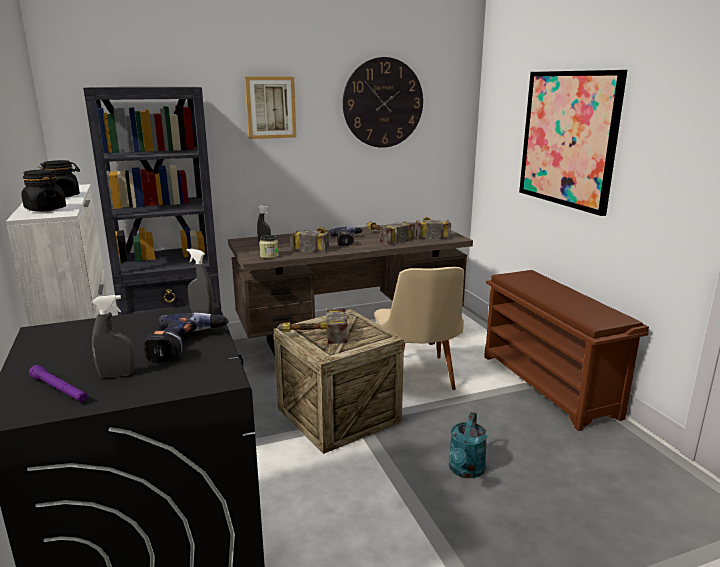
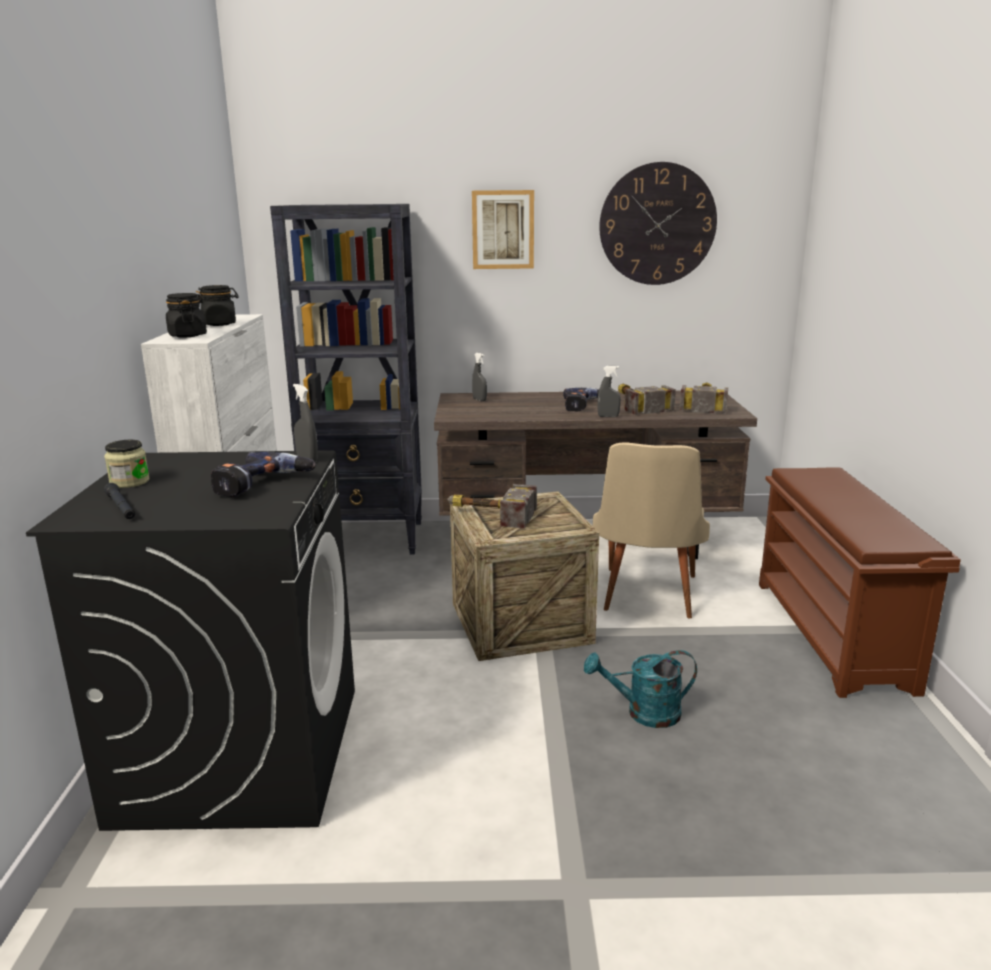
camera: 20 degrees right, 0 degrees up
purple flashlight [29,365,87,402] -> black flashlight [104,483,135,519]
grey spray bottle [92,295,135,378] -> grey spray bottle moved to [597,366,621,417]
jar [259,235,279,259] -> jar moved to [104,440,150,488]
hammer [290,227,329,253] -> none
turquoise watering can [449,412,488,478] -> turquoise watering can turned 45 degrees clockwise [584,650,697,728]
picture [519,70,627,216] -> none

